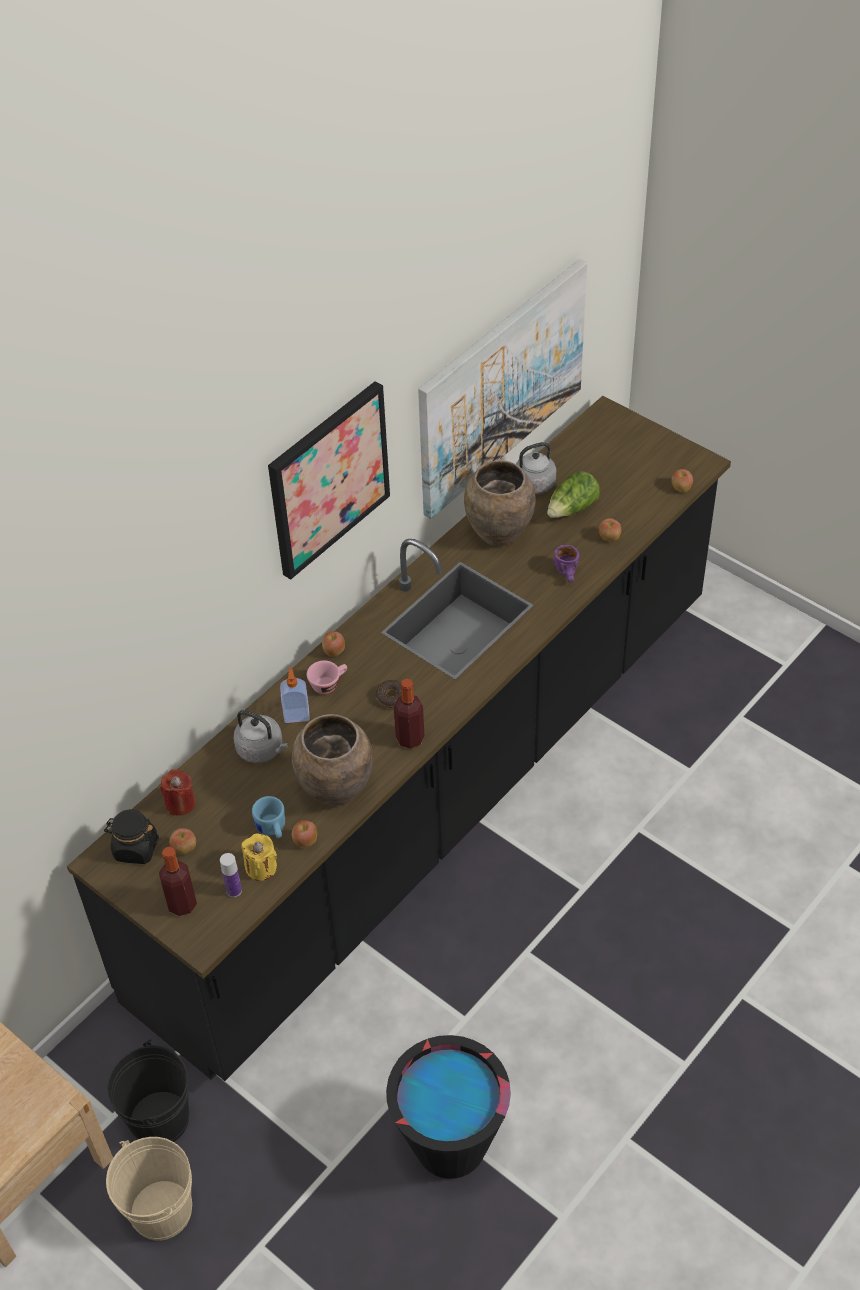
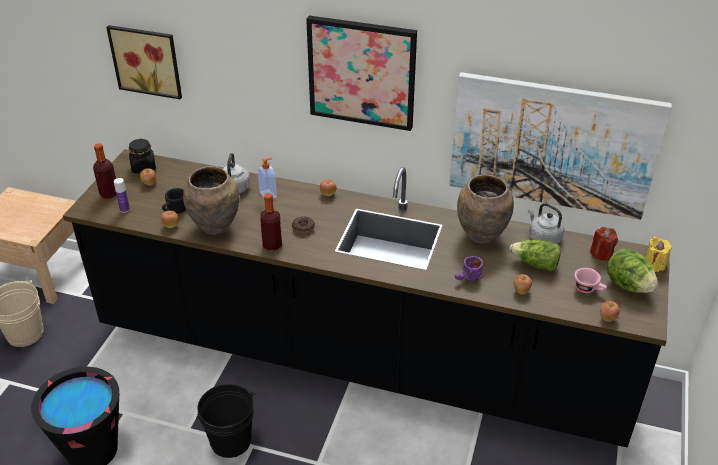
camera: 65 degrees right, 10 degrees down
black bucket [107,1039,189,1142] -> black bucket moved to [196,384,256,458]
red candle [160,769,196,816] -> red candle moved to [590,227,618,260]
yellow candle [242,834,277,881] -> yellow candle moved to [645,236,672,272]
blue mug [252,796,285,838] -> black mug [162,188,186,214]
pink cup [307,661,347,694] -> pink cup moved to [574,268,607,293]
none -> picture [106,25,182,99]
none -> lettuce [607,248,658,293]

